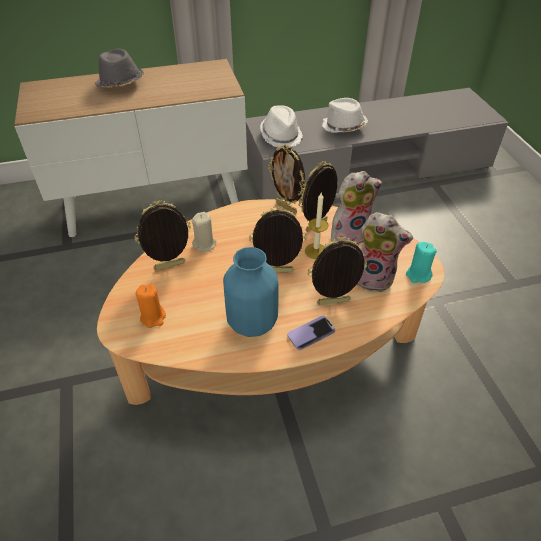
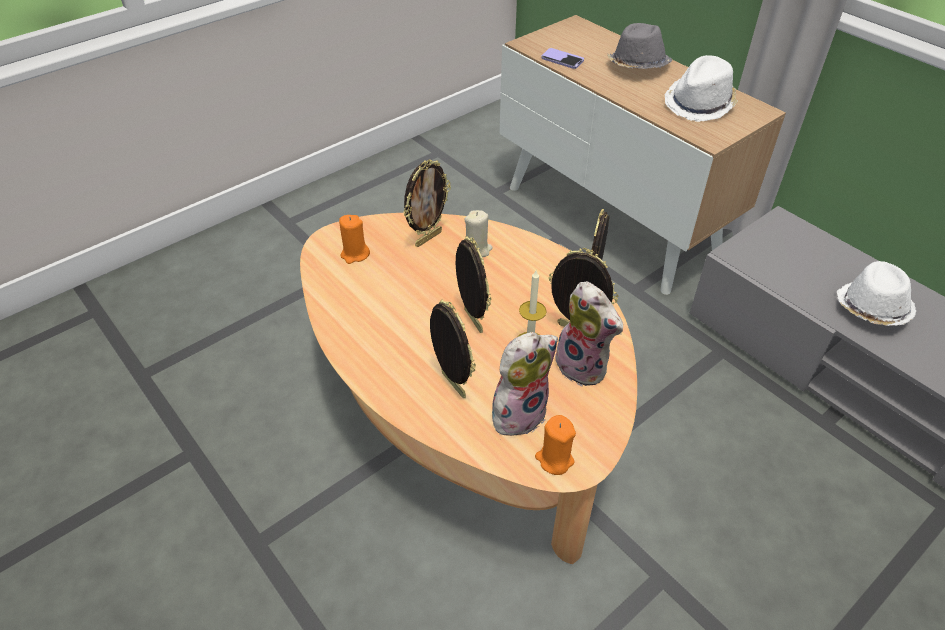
camera: 65 degrees right, 0 degrees up
picture frame [134,200,191,270] -> picture frame turned 90 degrees clockwise [403,160,451,247]
blue vase [223,247,279,337] -> none
white hat [260,105,303,147] -> white hat moved to [665,55,738,122]
phone [287,316,335,350] -> phone moved to [541,48,584,69]
plush toy [357,212,413,292] -> plush toy turned 120 degrees counterclockwise [492,332,558,436]
turquoise candle [406,242,437,283] -> orange candle [535,415,576,475]

